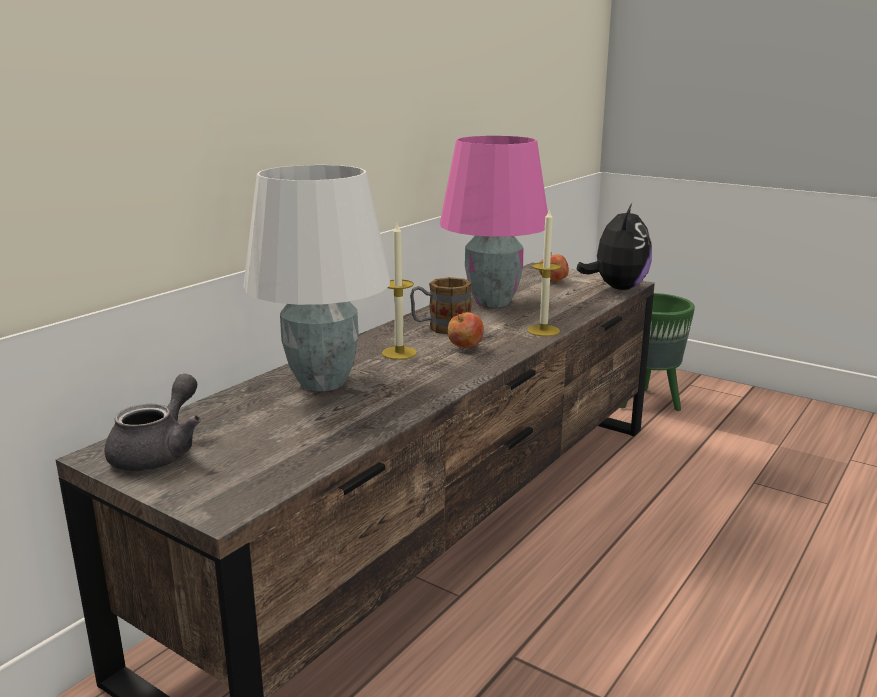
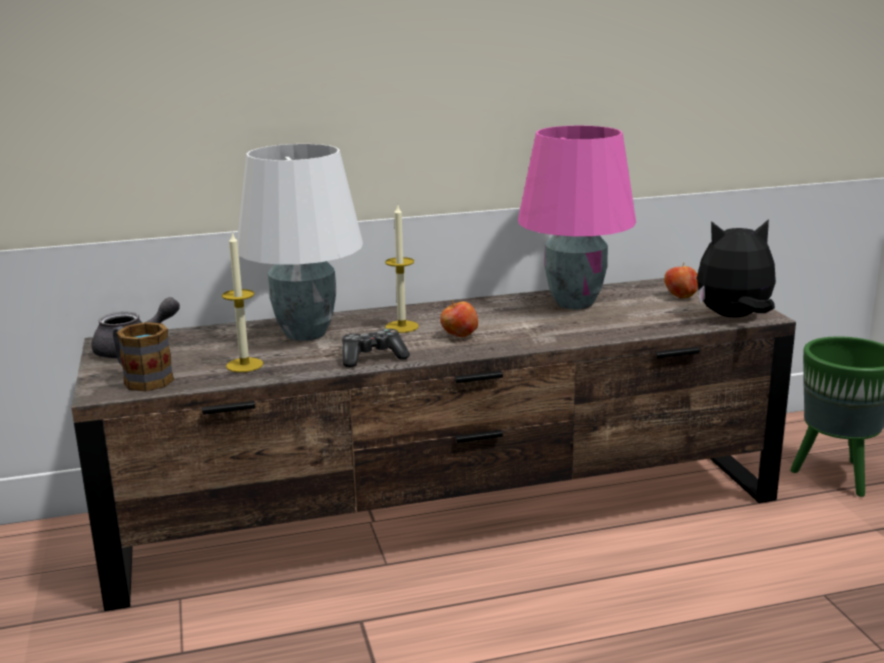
camera: 40 degrees right, 0 degrees up
mug [410,277,472,334] -> mug moved to [113,322,174,391]
candle [527,208,561,336] -> candle moved to [222,232,263,372]
plush toy [576,203,652,290] -> plush toy turned 150 degrees counterclockwise [697,219,776,317]
none -> game controller [342,329,410,368]

